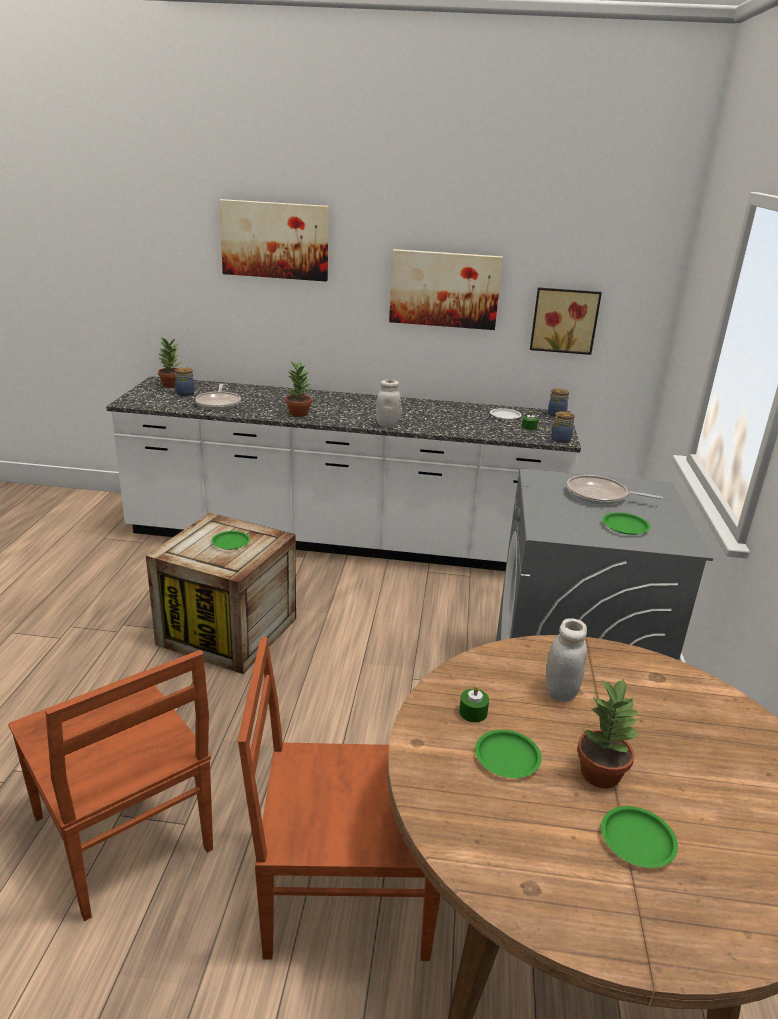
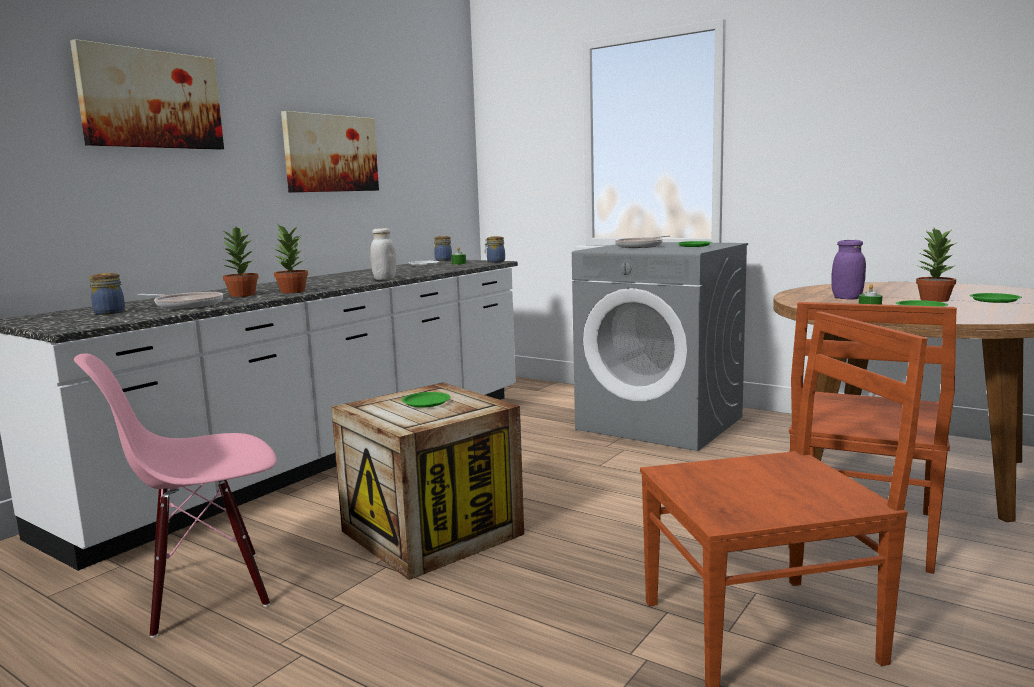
camera: 60 degrees left, 15 degrees down
potted plant [157,337,182,388] -> potted plant moved to [223,227,259,297]
picture [530,287,602,355] -> none
white jar [546,618,587,702] -> purple jar [831,240,866,299]
none -> pink chair [74,354,277,638]

